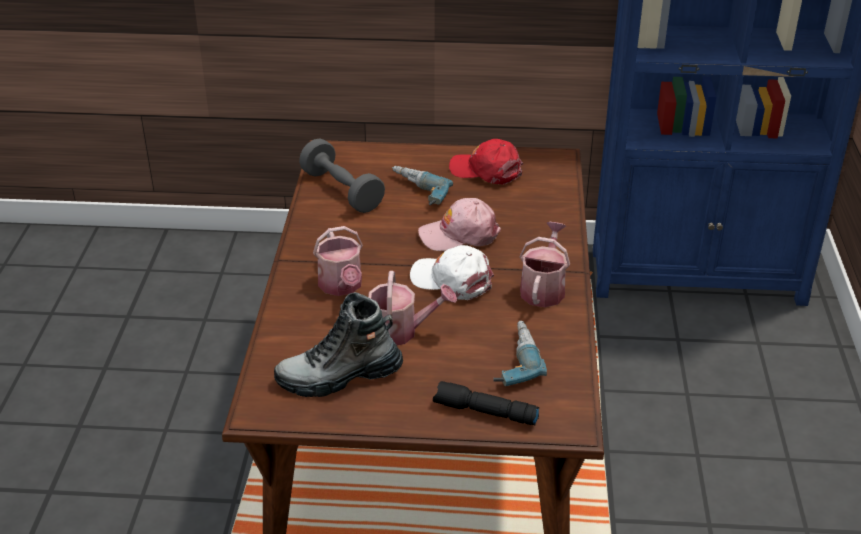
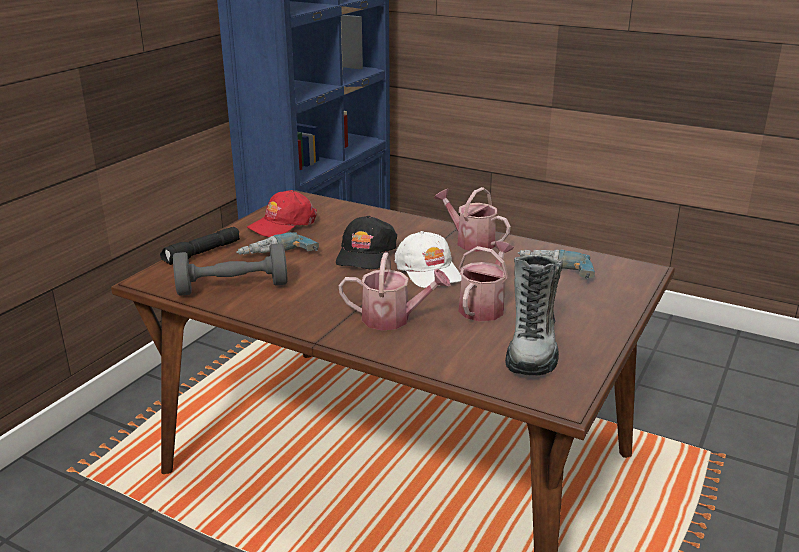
camera: 65 degrees left, 10 degrees down
white cap [410,245,494,300] -> white cap turned 75 degrees counterclockwise [394,231,462,288]
pink cap [418,198,501,251] -> black cap [336,216,397,269]
black flashlight [433,381,540,425] -> black flashlight moved to [160,227,240,265]

